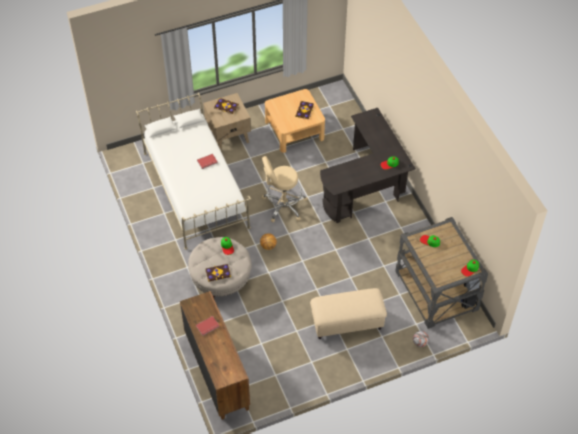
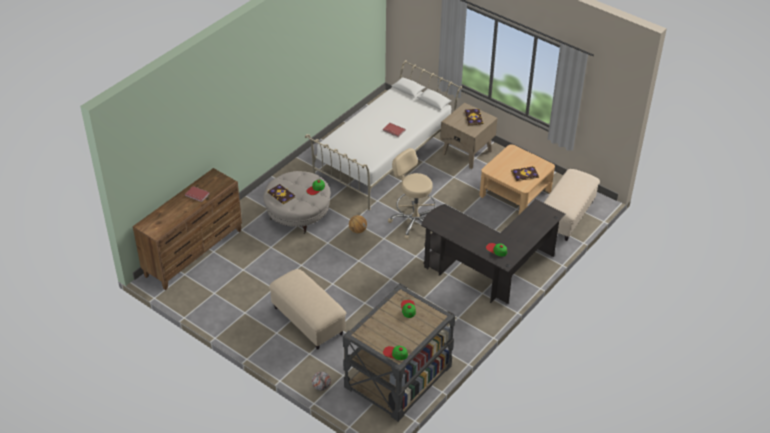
camera: 60 degrees right, 10 degrees down
none -> beige ottoman [544,169,600,241]

